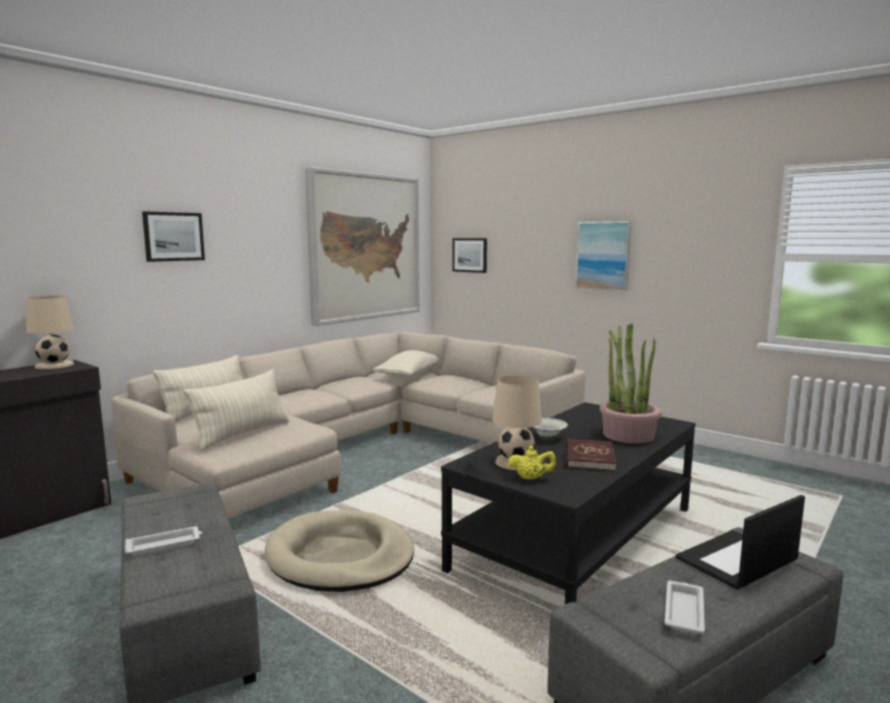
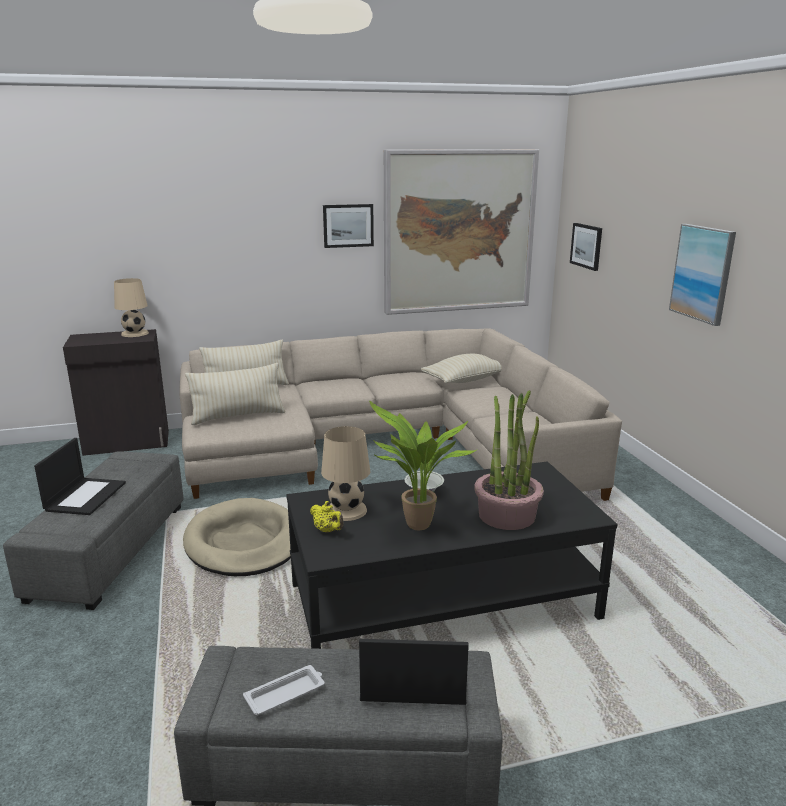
camera: 35 degrees right, 10 degrees up
white tray [125,526,202,555] -> laptop [34,438,126,515]
picture [142,211,205,262] -> picture moved to [323,204,374,248]
red book [566,439,616,471] -> potted plant [369,401,478,530]

